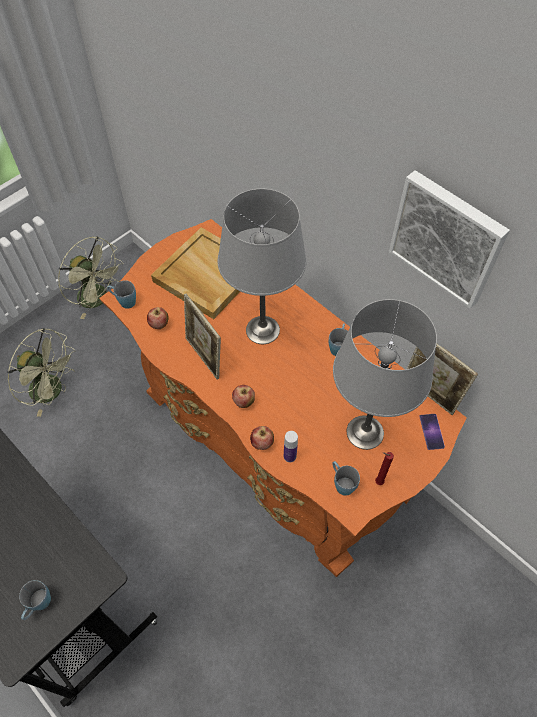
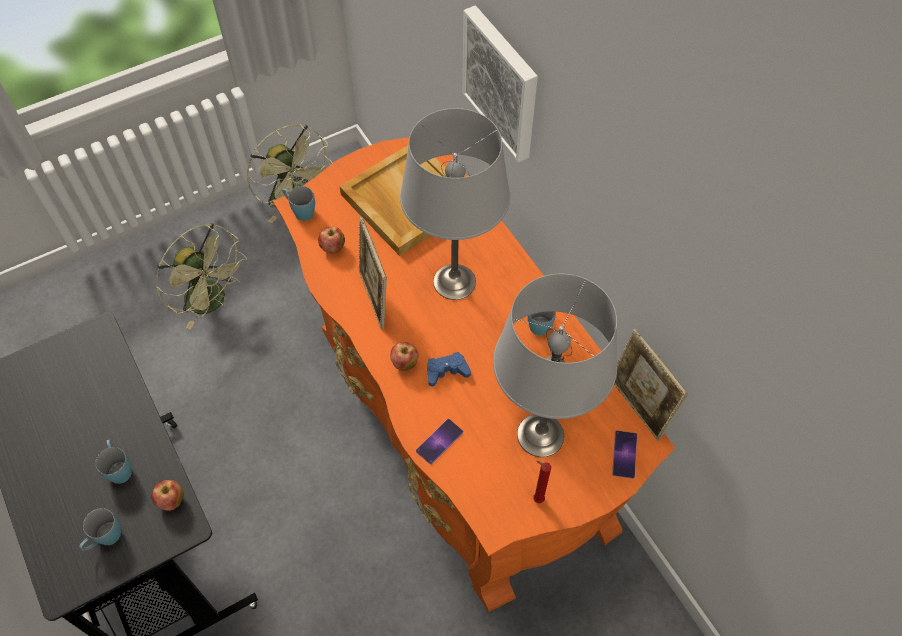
camera: 15 degrees right, 0 degrees up
apple [250,426,274,450] -> apple moved to [151,480,184,511]
bottle [284,431,298,462] -> phone [416,419,464,465]
blue mug [332,461,360,496] -> blue mug moved to [95,439,132,484]
picture [389,170,510,309] -> picture moved to [462,5,538,162]
none -> blue game controller [427,352,471,386]

